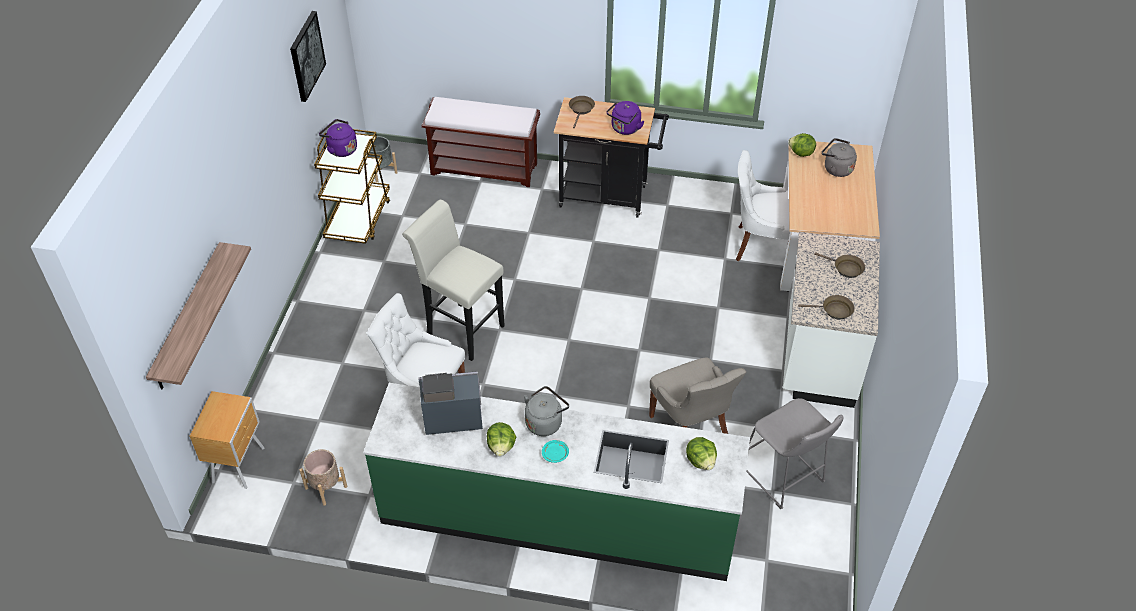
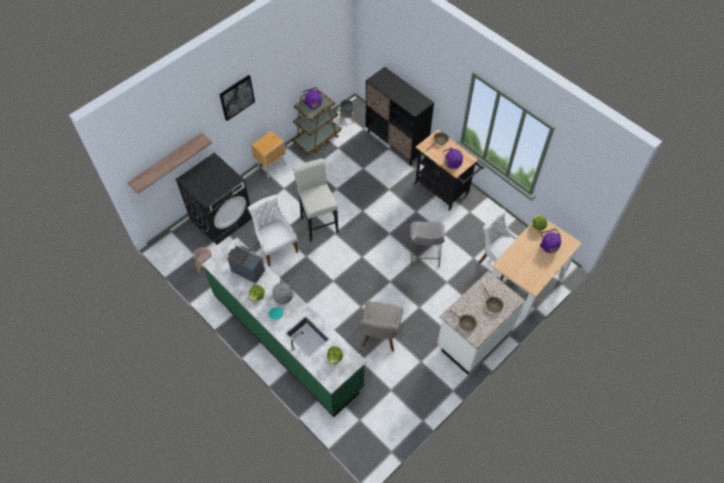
camera: 35 degrees right, 10 degrees up
brown nightstand [189,391,265,489] -> brown nightstand moved to [251,131,286,179]
picture [290,11,326,102] -> picture moved to [219,75,255,121]
brown bench [422,97,540,187] -> black cabinet [366,67,434,166]
grey stool [746,398,844,509] -> grey stool moved to [410,221,445,267]
grey kettle [822,138,857,177] -> purple kettle [540,229,561,253]
none -> black washing machine [175,153,252,245]

